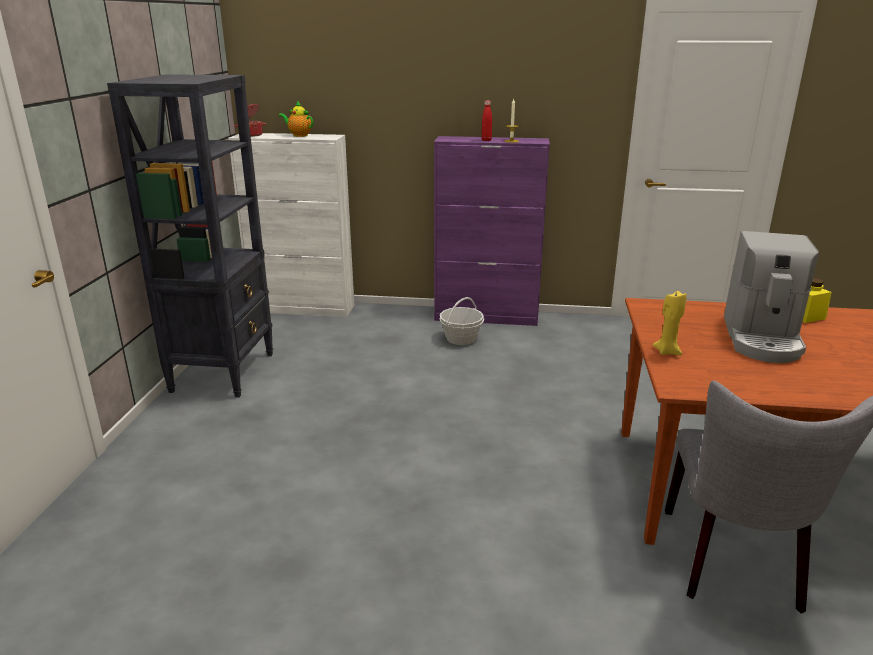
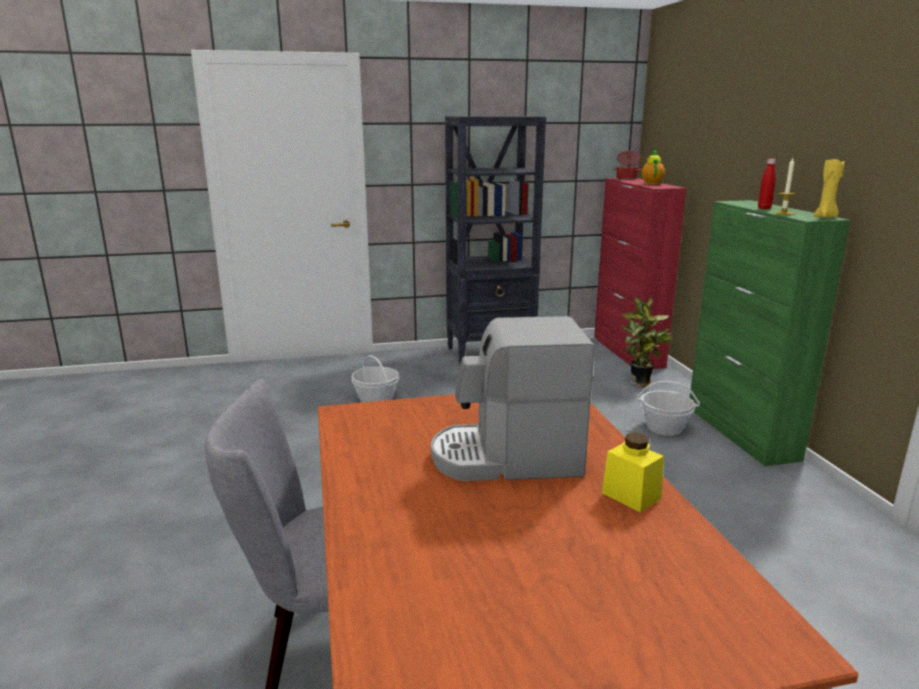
camera: 70 degrees right, 5 degrees down
white cabinet [228,133,354,317] -> red cabinet [594,178,687,369]
purple cabinet [434,136,550,326] -> green cabinet [690,200,851,466]
yellow candle [653,290,687,355] -> yellow candle moved to [814,158,844,218]
none -> basket [351,355,399,402]
none -> potted plant [621,296,672,387]

